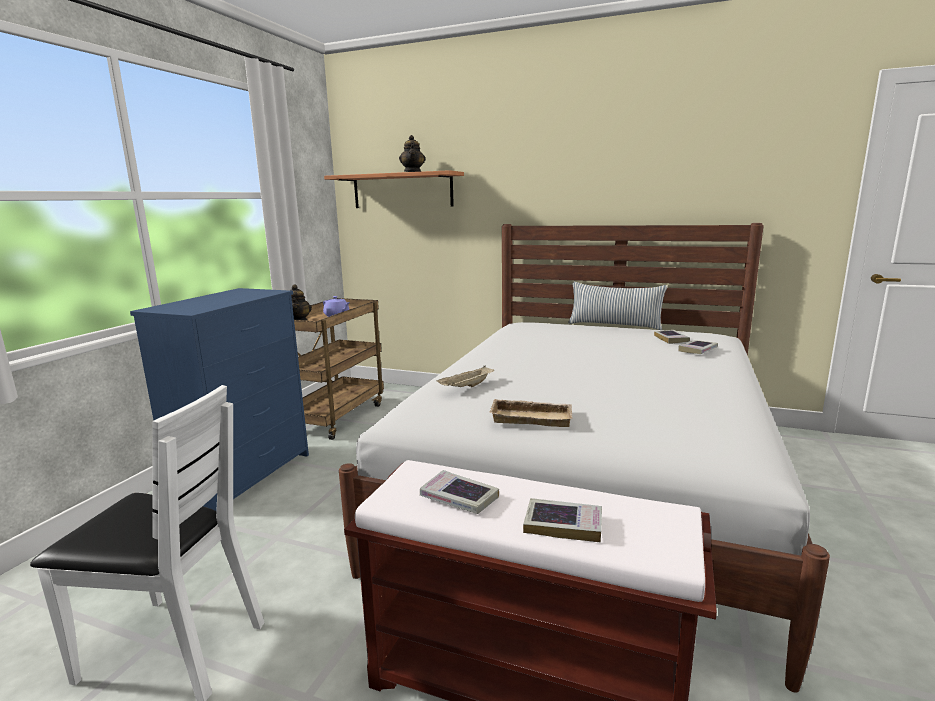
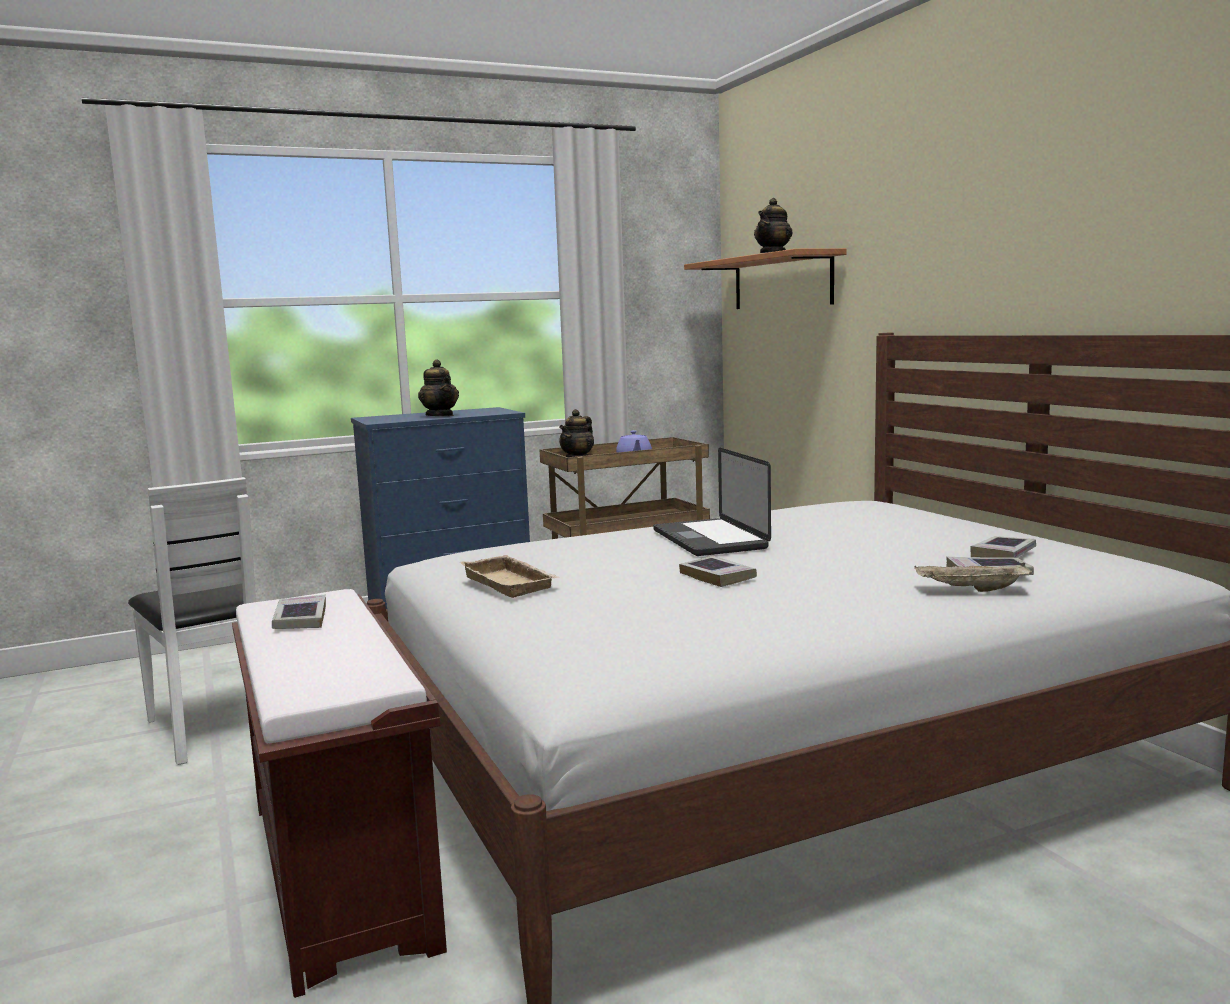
camera: 45 degrees right, 5 degrees down
beige tray [437,366,494,387] -> beige tray moved to [914,563,1032,592]
book [523,498,602,542] -> book moved to [679,556,757,587]
pillow [568,282,667,330] -> none
none -> teapot [418,360,459,416]
none -> laptop [653,448,771,556]

